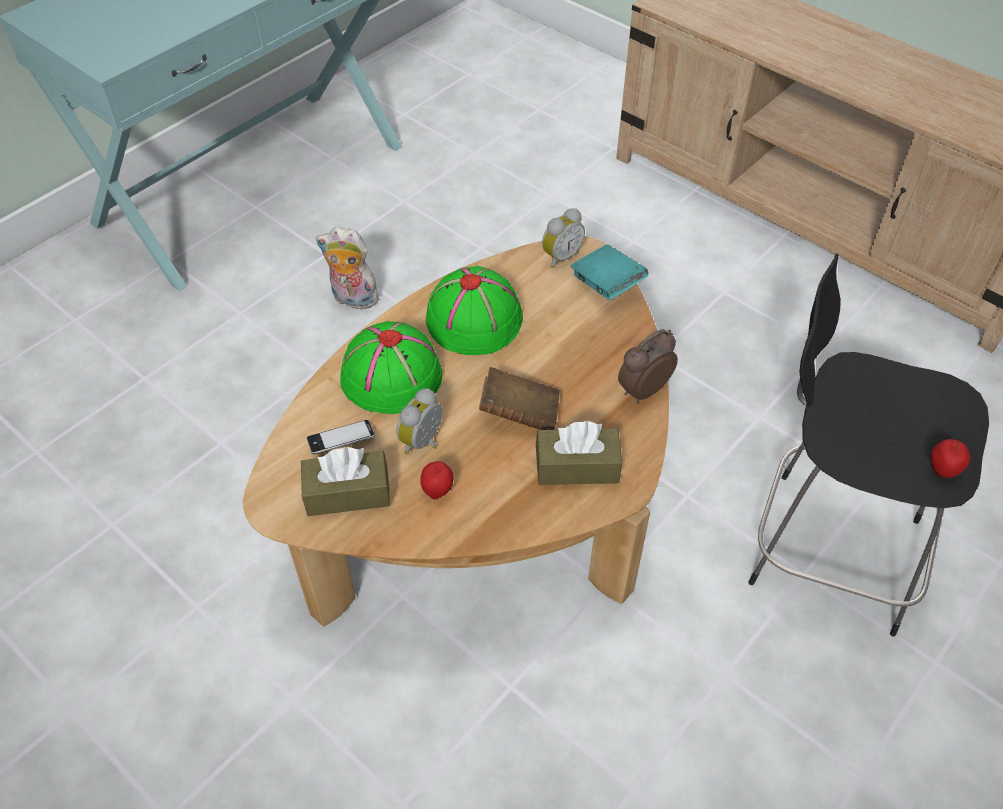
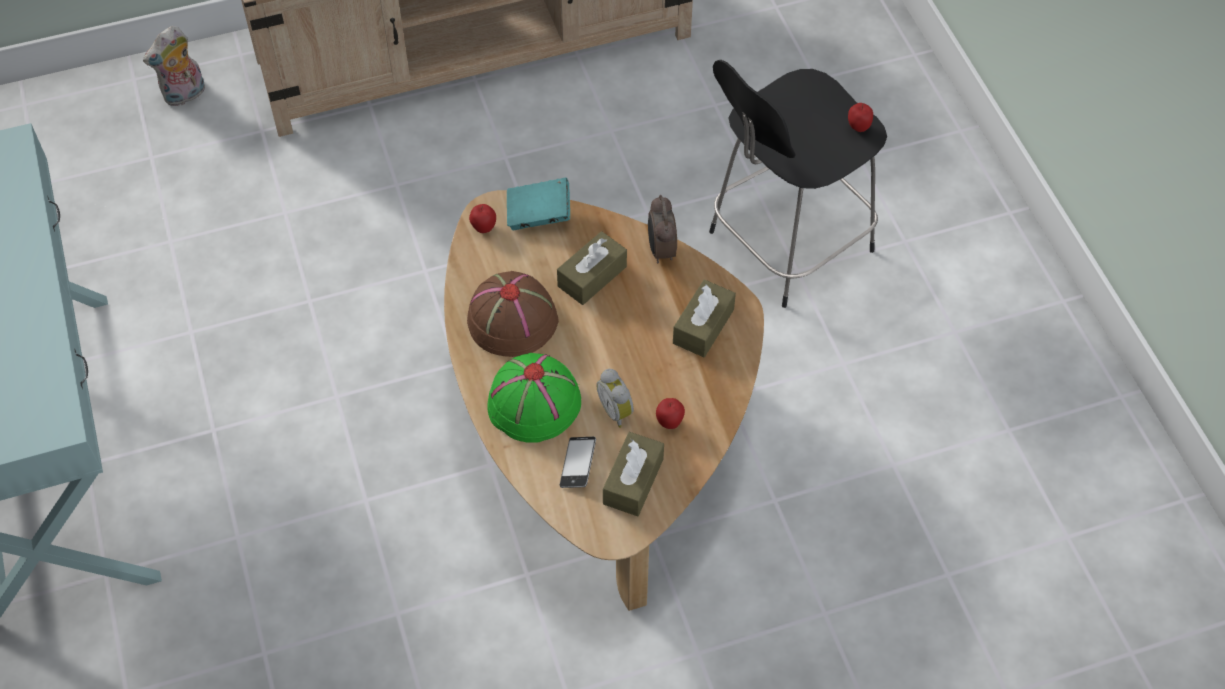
camera: 60 degrees left, 5 degrees up
plush toy [316,227,381,309] -> plush toy moved to [143,26,205,106]
green hat [426,266,523,355] -> brown hat [467,271,559,357]
brown book [479,367,560,430] -> none
alarm clock [542,208,585,268] -> apple [469,204,496,233]
none -> brown tissue box [557,231,627,305]

